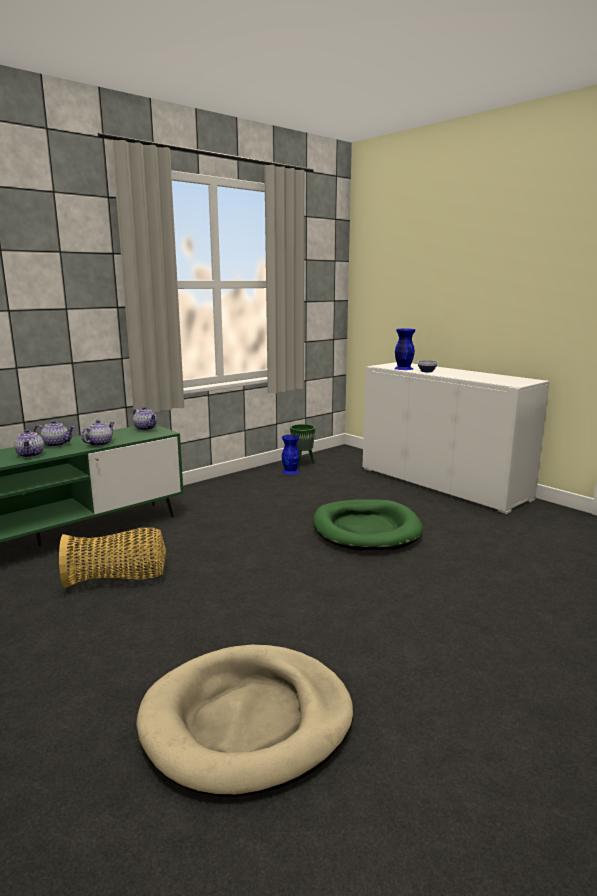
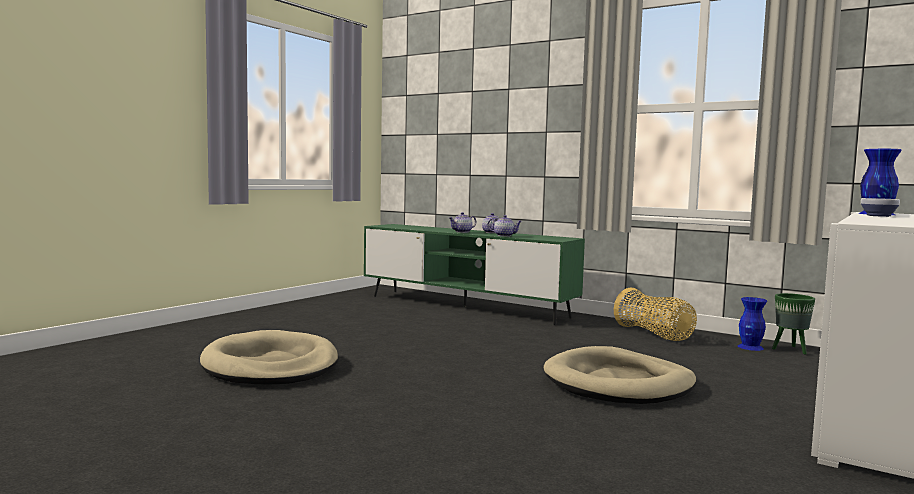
camera: 75 degrees right, 10 degrees down
basket [59,528,166,588] -> basket moved to [614,287,697,341]
teapot [133,407,157,431] -> none
green dog bed [313,499,423,551] -> beige dog bed [544,346,696,404]

